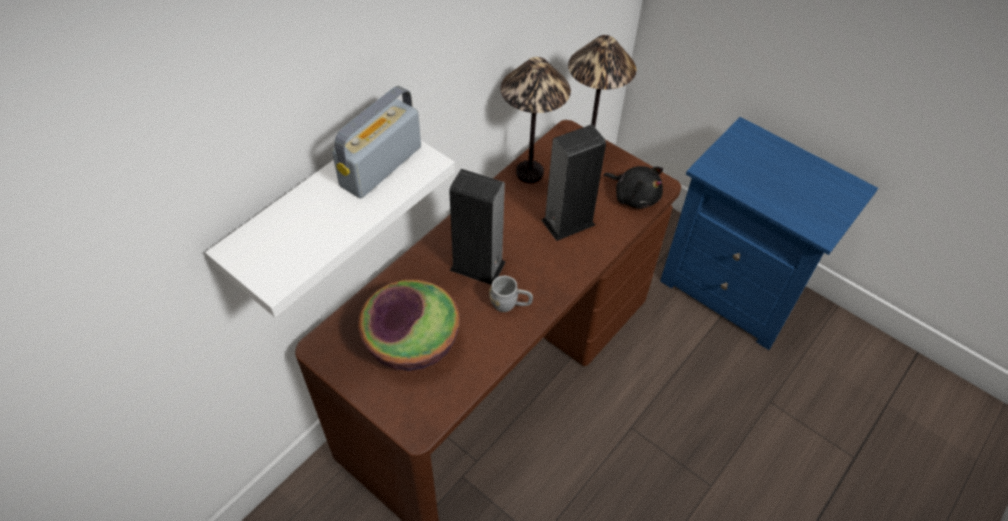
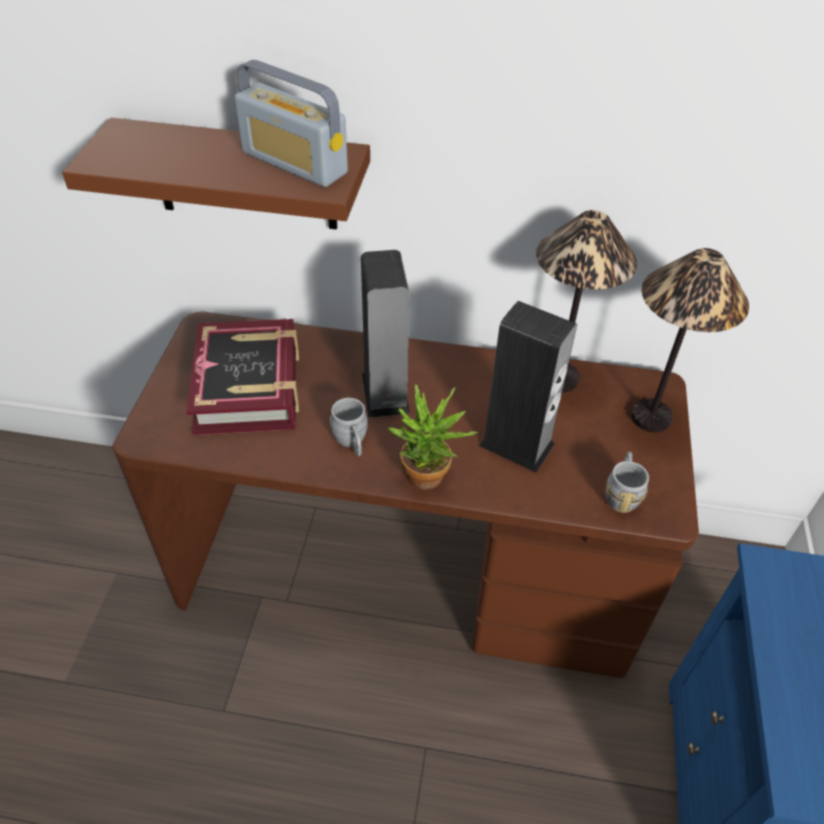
camera: 60 degrees right, 5 degrees down
white shelf [205,140,455,317] -> brown shelf [62,118,370,229]
radio [332,86,421,198] -> radio turned 150 degrees counterclockwise [234,59,348,187]
bowl [358,279,460,371] -> book [186,319,299,435]
black plush toy [603,166,663,209] -> grey mug [606,452,649,513]
none -> potted plant [388,384,478,490]

